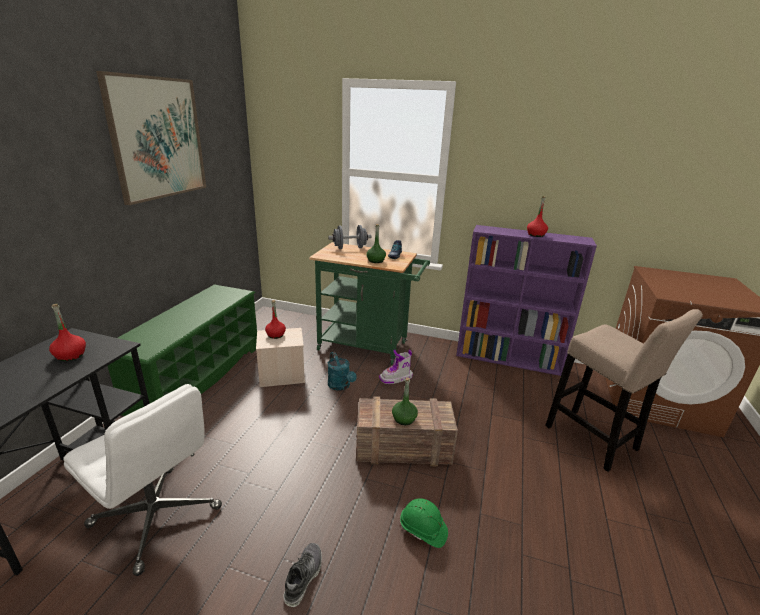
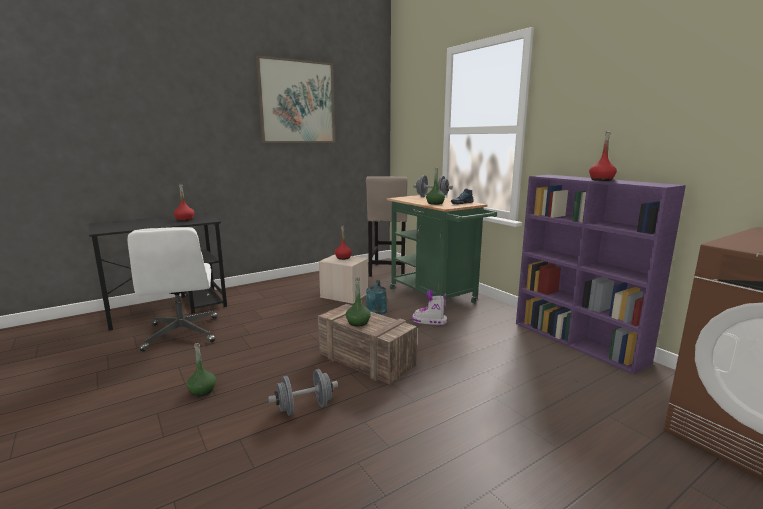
camera: 40 degrees right, 10 degrees down
green shoe rack [108,285,257,416] -> none
shoe [283,543,322,607] -> green bottle [187,343,216,396]
green hard hat [400,498,448,548] -> grey dumbbell [268,369,338,416]
beige stool [545,309,703,472] -> beige stool moved to [366,176,407,277]

